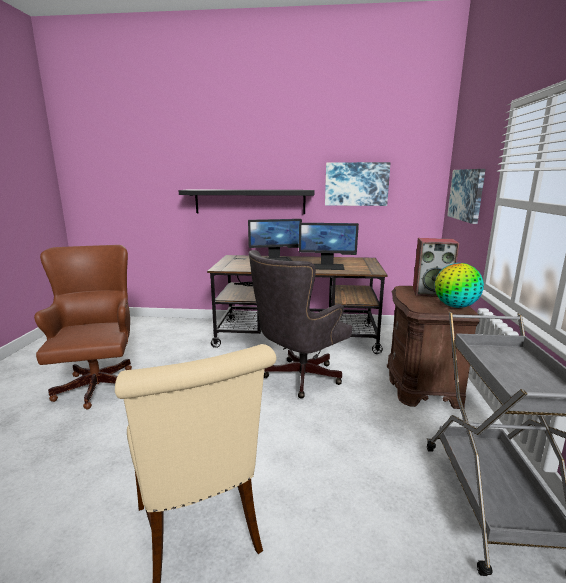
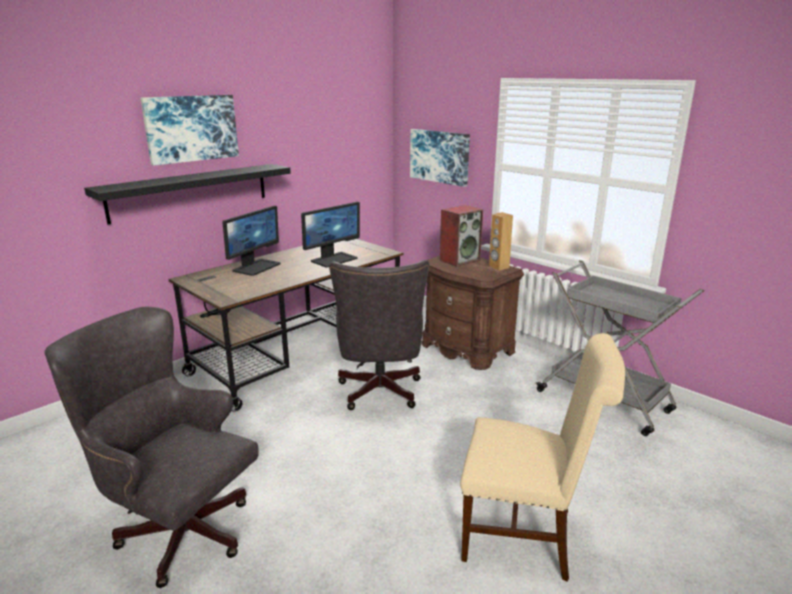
camera: 50 degrees left, 5 degrees up
brown office chair [34,245,132,409] -> grey office chair [45,307,259,588]
picture [325,162,391,206] -> picture moved to [140,95,239,166]
globe [434,263,484,308] -> brown speaker [489,212,513,271]

